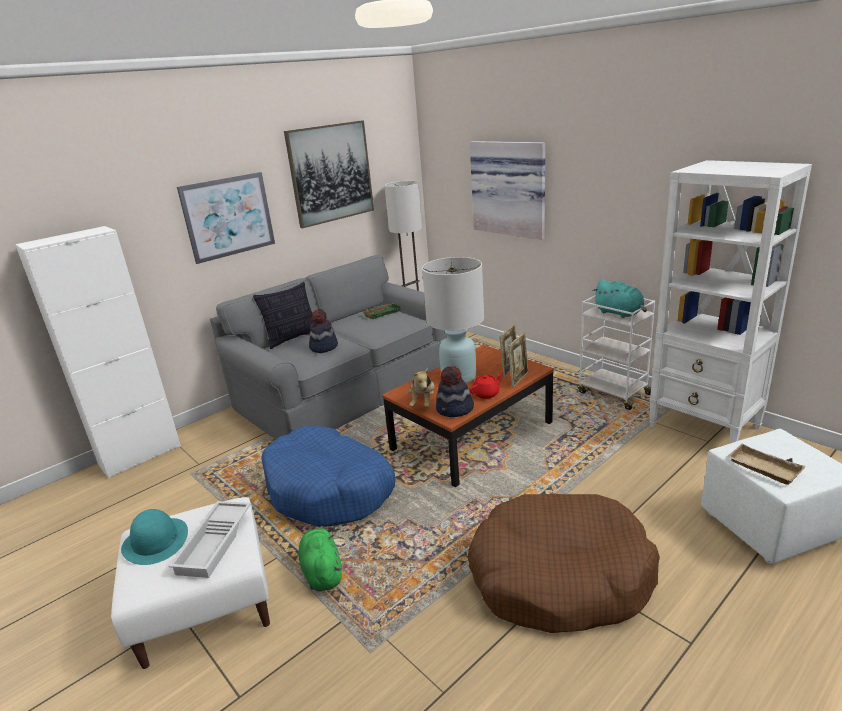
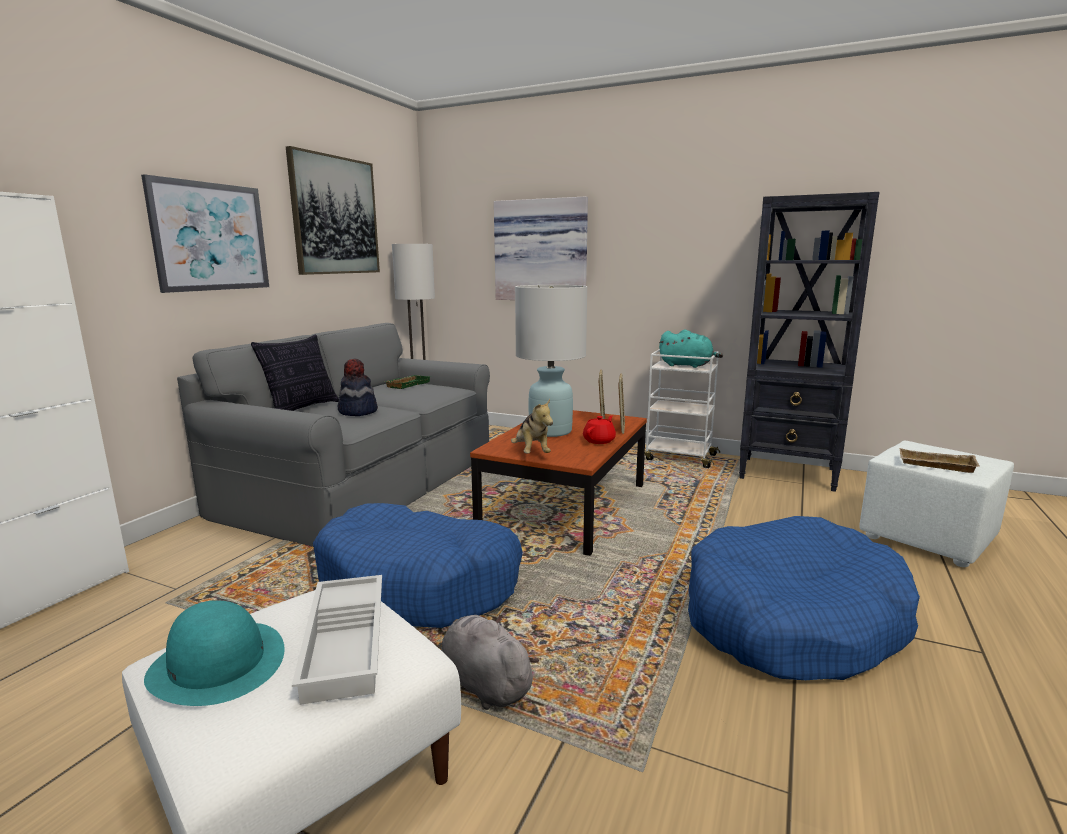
camera: 25 degrees left, 10 degrees down
green plush toy [298,526,342,591] -> grey plush toy [441,615,539,710]
hat [436,366,474,417] -> none
brown dog bed [468,493,660,633] -> blue dog bed [688,516,920,680]
white bookcase [649,160,812,444] -> black bookcase [739,192,880,492]

